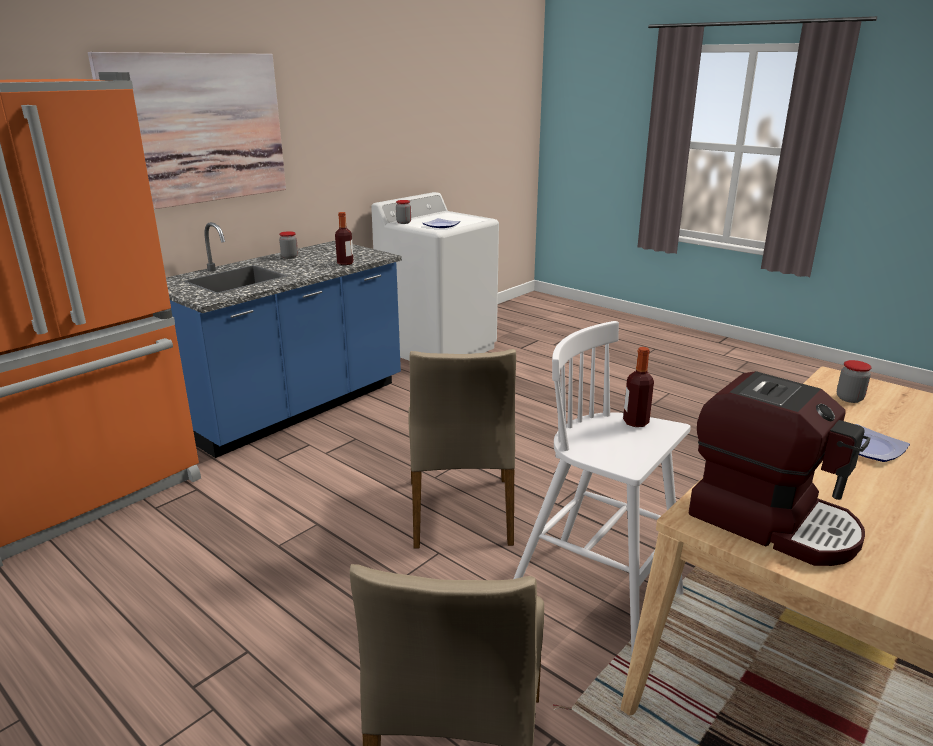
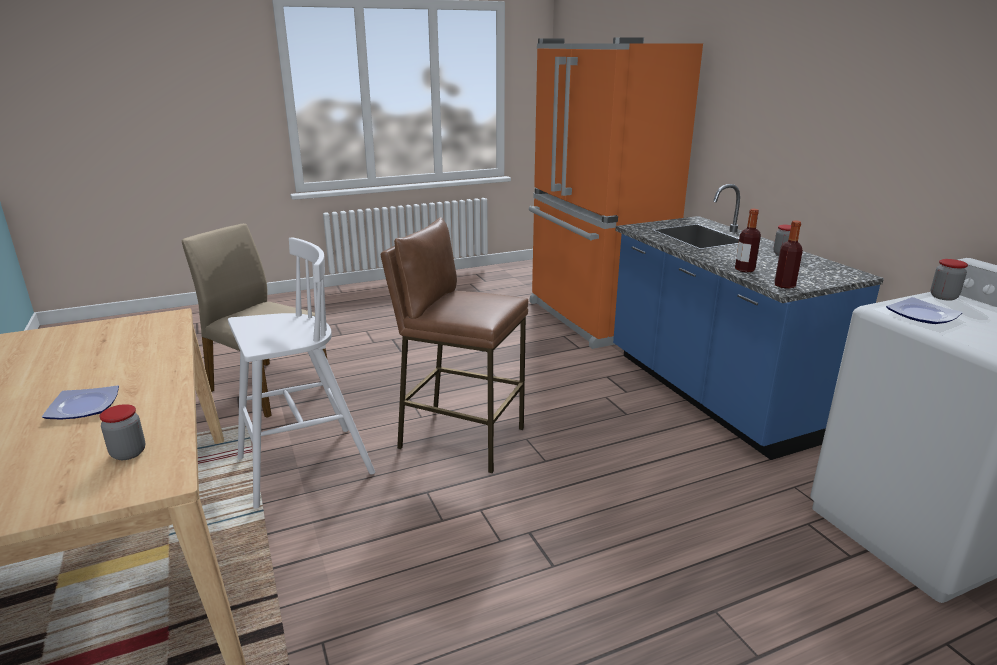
camera: 115 degrees right, 0 degrees up
picture [88,52,286,209] -> none
beige chair [409,349,516,549] -> brown stool [381,217,528,473]
bottle [623,347,654,427] -> bottle moved to [774,220,803,289]
coffee machine [689,371,870,566] -> none

